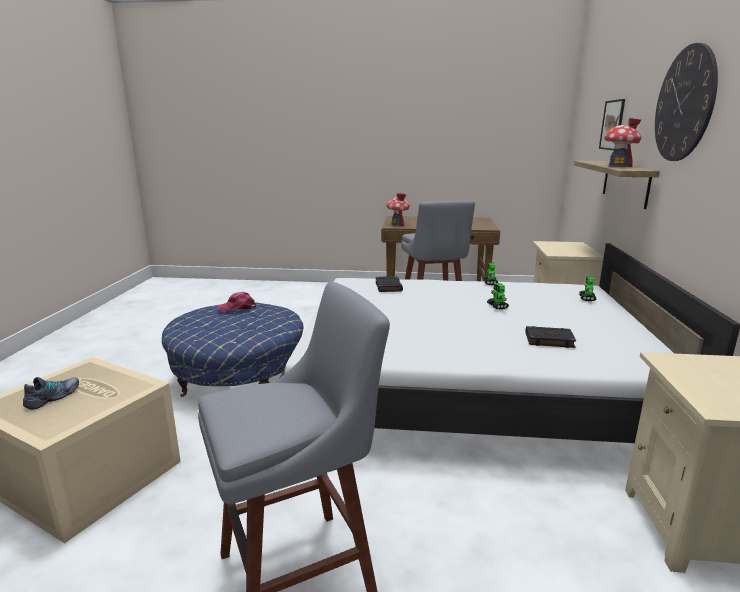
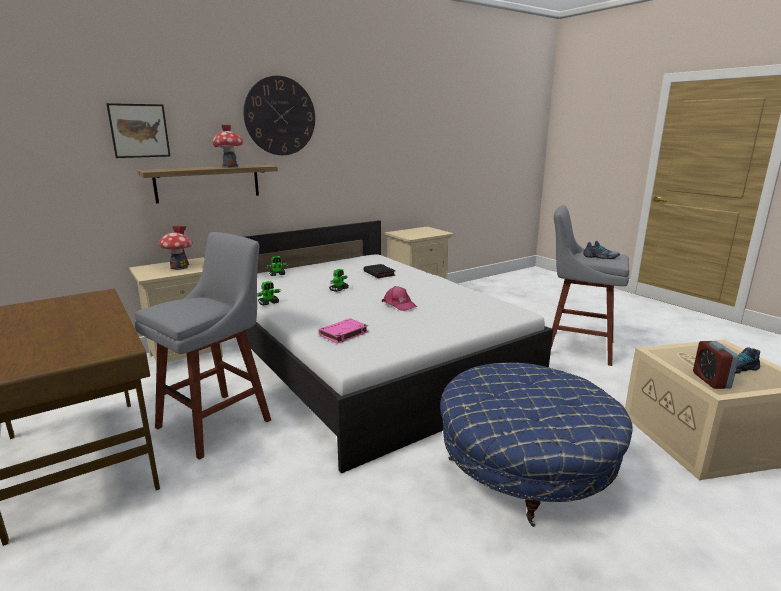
camera: 130 degrees left, 0 degrees up
pink cap [217,292,256,312] -> pink cap moved to [382,286,417,311]
black book [376,276,403,292] -> pink book [318,318,368,344]
toy house [386,193,410,226] -> toy house moved to [159,226,192,270]
none -> shoe [583,241,620,259]
none -> alarm clock [693,341,739,389]

